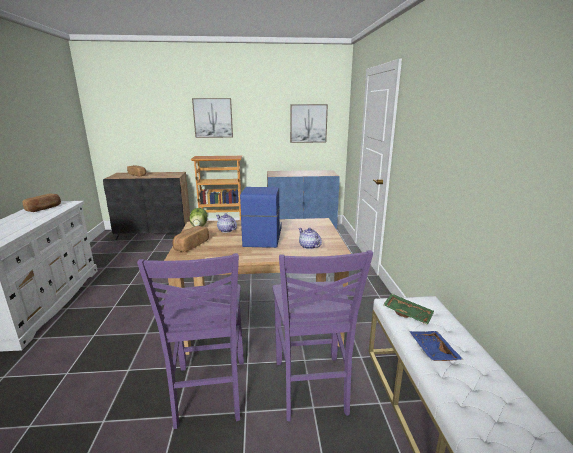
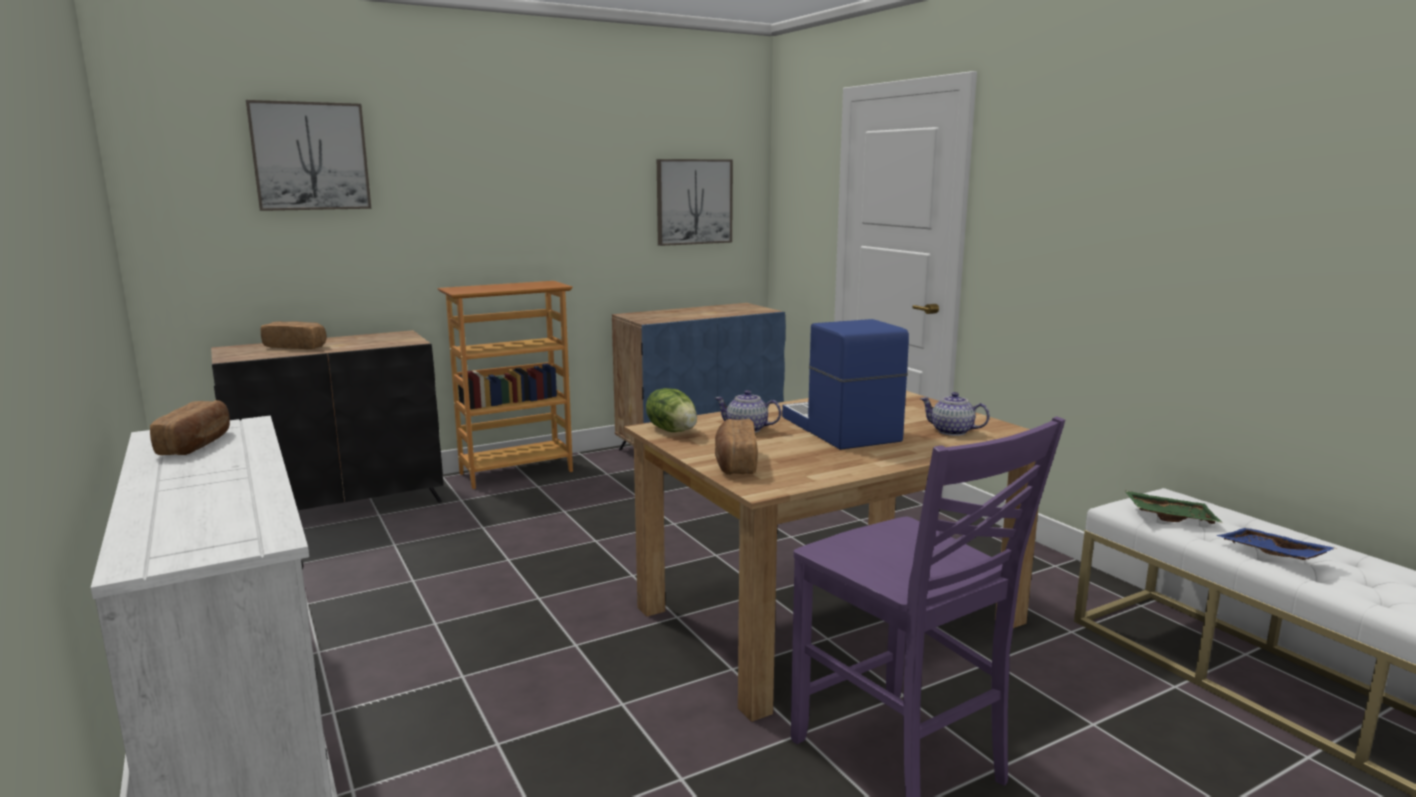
camera: 25 degrees left, 5 degrees down
picture [192,98,233,138] -> picture moved to [246,100,371,211]
purple chair [272,250,373,421] -> none

